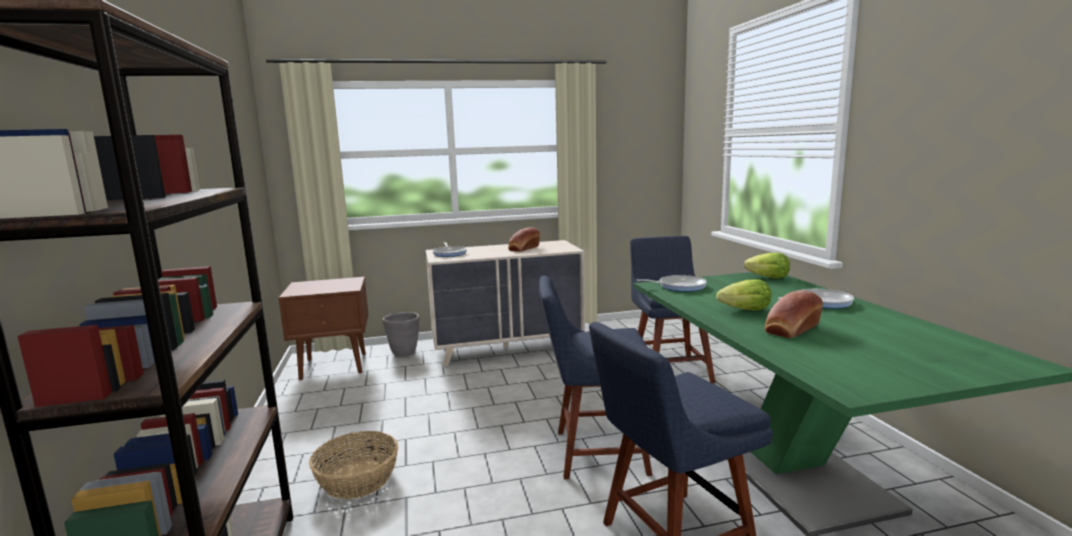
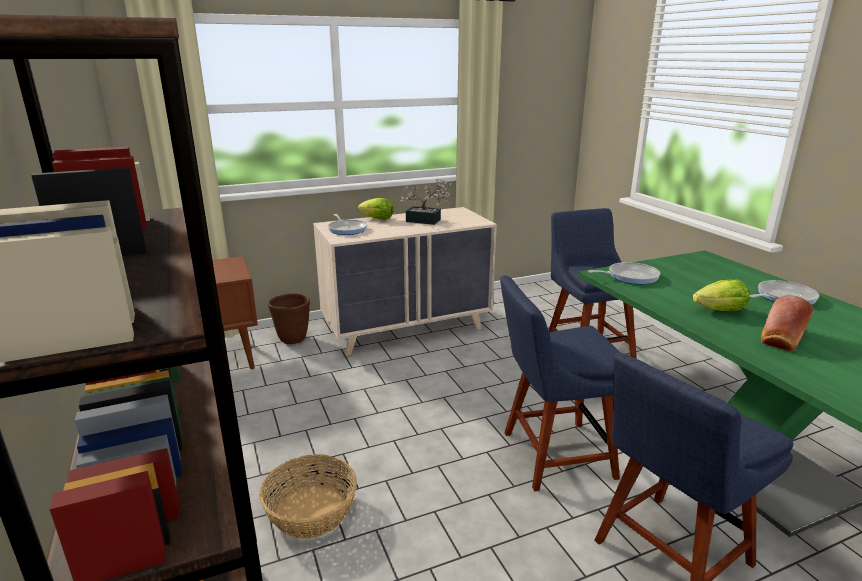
camera: 10 degrees left, 10 degrees up
grey planter [382,312,419,357] -> brown planter [268,293,310,344]
bread [508,227,540,252] -> potted plant [399,179,451,225]
lettuce [744,253,790,279] -> lettuce moved to [358,198,393,220]

